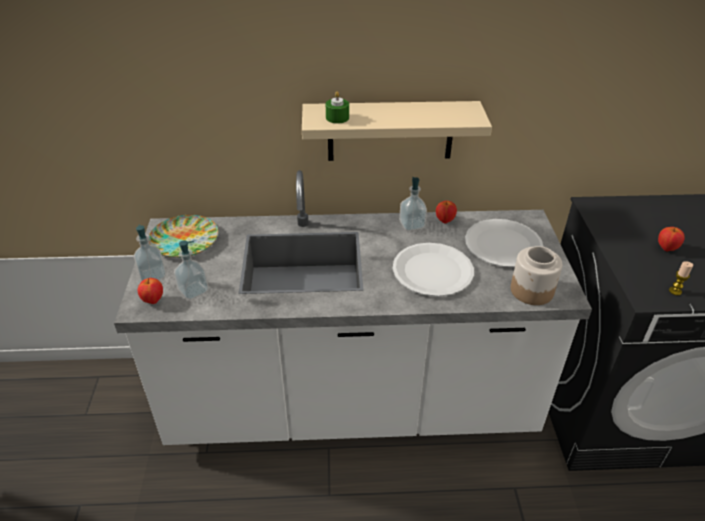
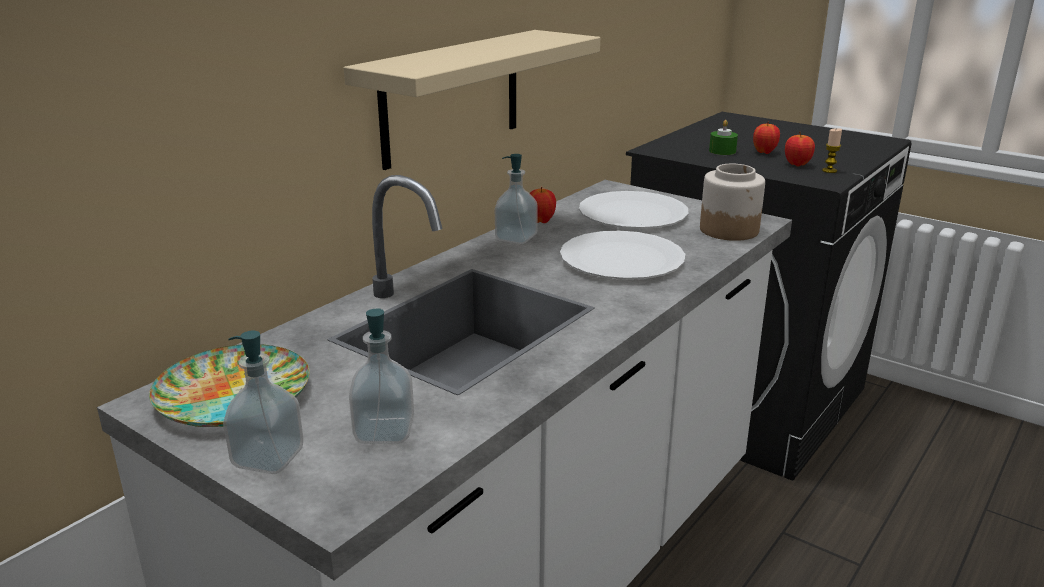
camera: 50 degrees left, 15 degrees down
apple [137,278,163,304] -> apple moved to [785,132,815,166]
green candle [326,91,349,124] -> green candle moved to [709,120,738,155]

